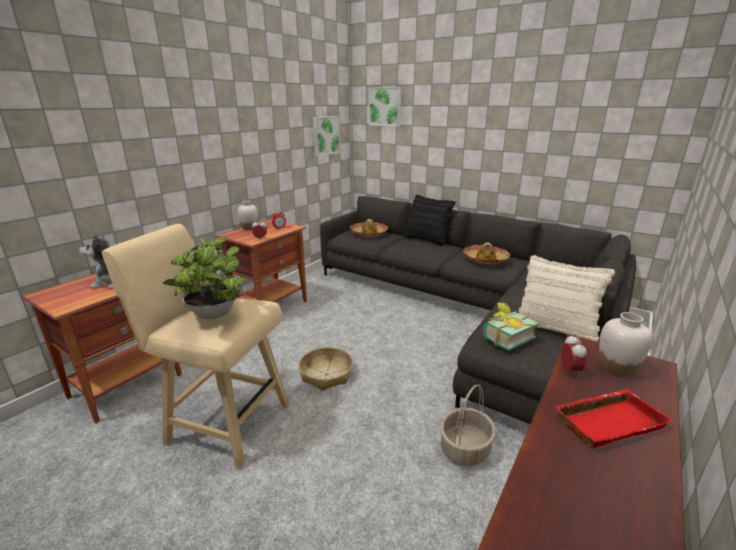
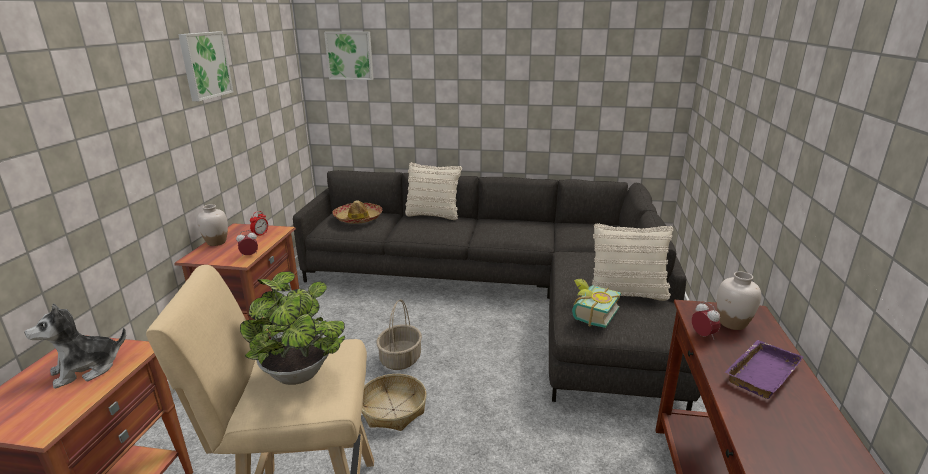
camera: 25 degrees left, 0 degrees up
picture [313,116,340,156] -> picture moved to [178,32,233,101]
black pillow [406,194,455,246] -> beige pillow [405,162,462,220]
basket [440,385,496,467] -> basket moved to [376,299,422,370]
hat [463,242,511,264] -> none
red tray [554,389,673,448] -> purple tray [725,340,803,399]

